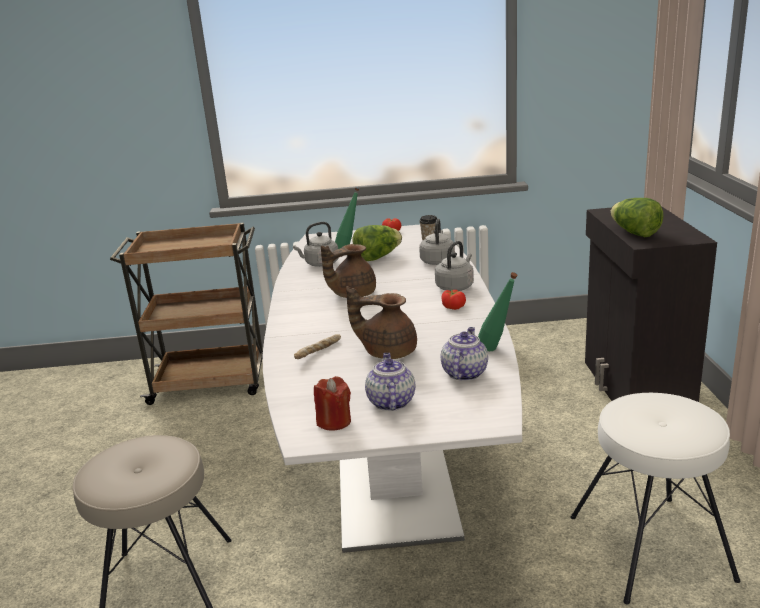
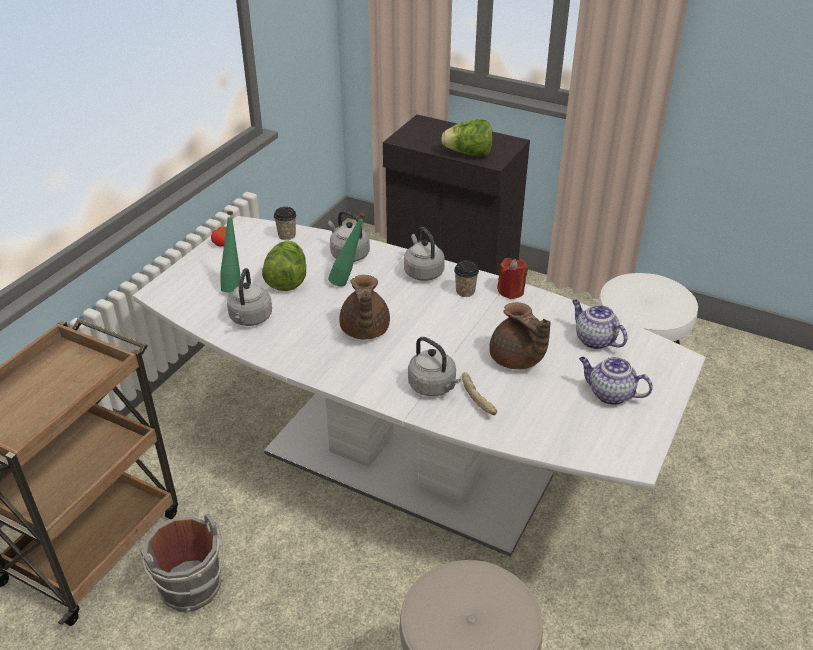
camera: 60 degrees left, 15 degrees up
red candle [314,376,351,430] -> red candle moved to [497,258,528,299]
brown teapot [346,286,417,359] -> brown teapot turned 75 degrees counterclockwise [489,302,551,369]
tomato [442,290,466,310] -> cup [454,261,479,297]
green bottle [478,272,518,351] -> green bottle moved to [328,213,366,287]
none -> grey bucket [139,514,225,612]
none -> grey kettle [408,337,461,396]

